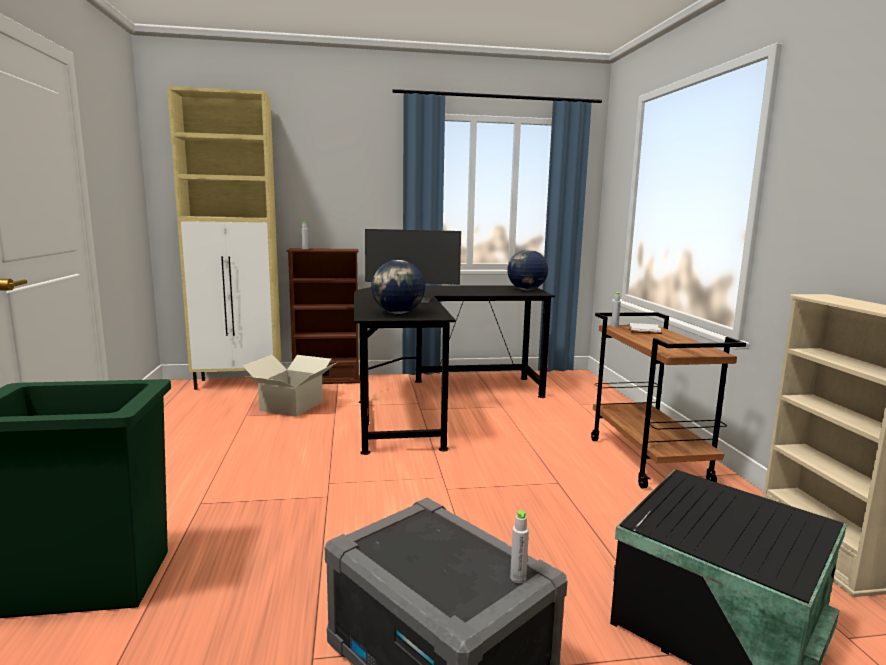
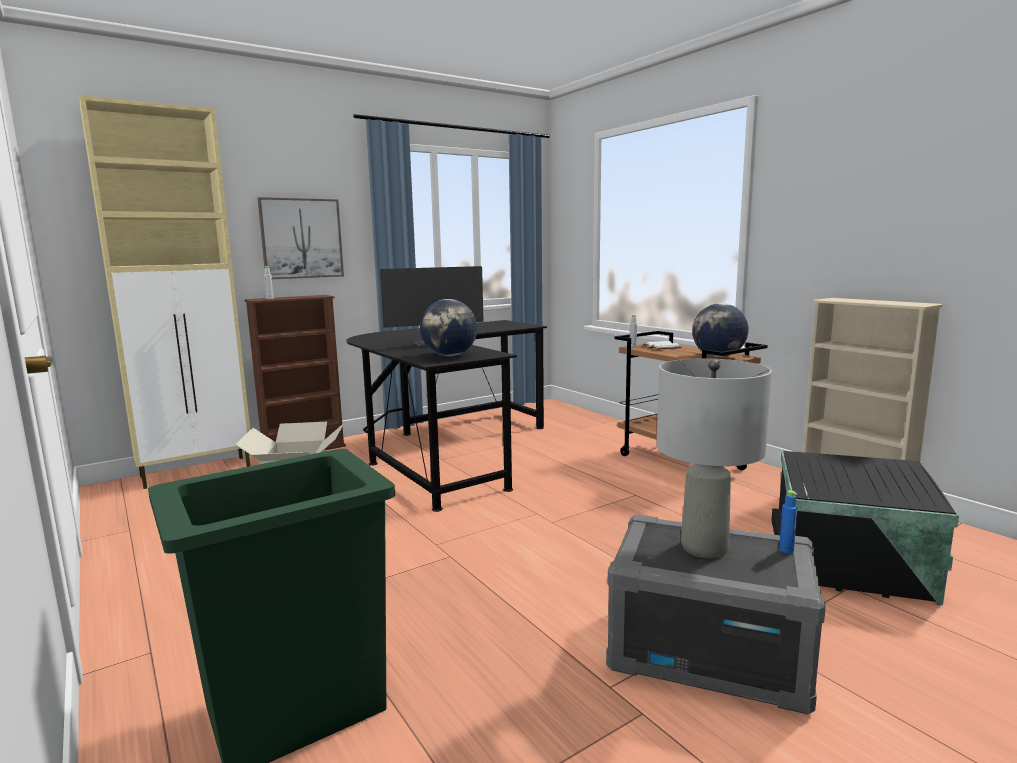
camera: 25 degrees left, 0 degrees up
globe [507,250,548,290] -> globe moved to [692,303,749,357]
grey bottle [510,510,529,583] -> blue bottle [779,490,798,553]
none -> picture [257,197,344,279]
none -> grey table lamp [657,358,772,559]

